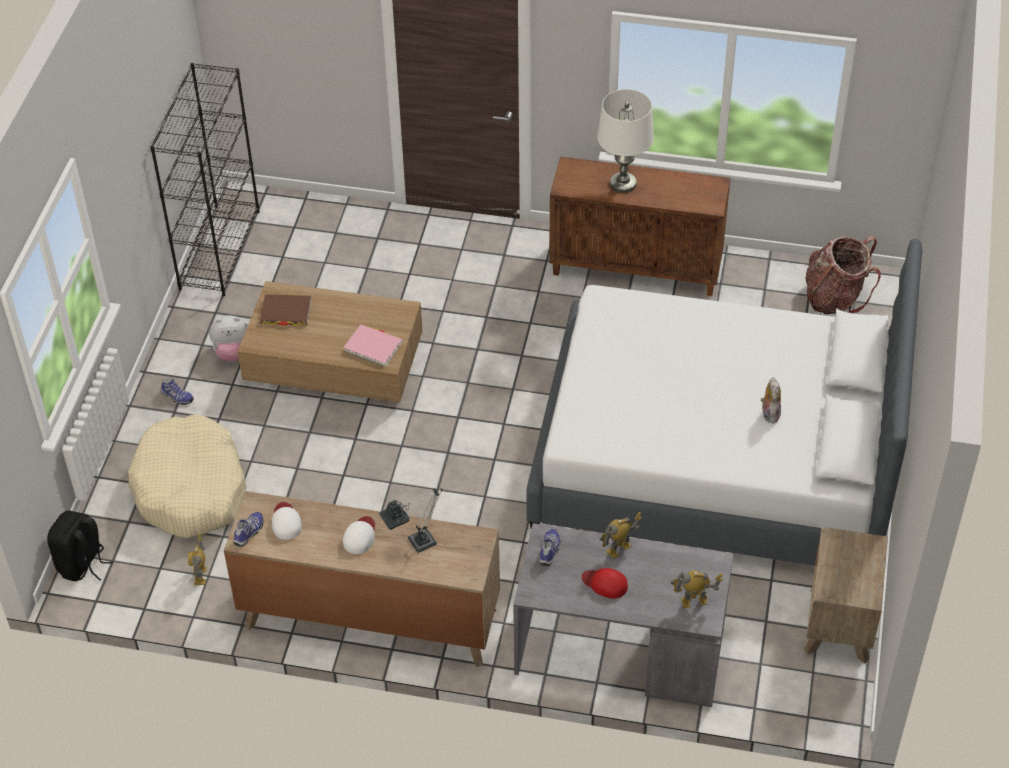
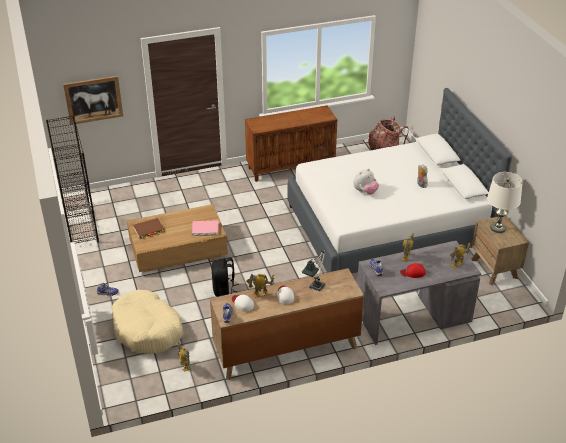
camera: 30 degrees left, 10 degrees down
black backpack [47,510,113,581] -> black backpack moved to [212,258,239,297]
plush toy [209,316,248,362] -> plush toy moved to [353,169,379,194]
white table lamp [597,89,654,193] -> white table lamp moved to [487,172,523,233]
none -> picture [63,76,123,124]
none -> toy robot [246,273,275,297]

